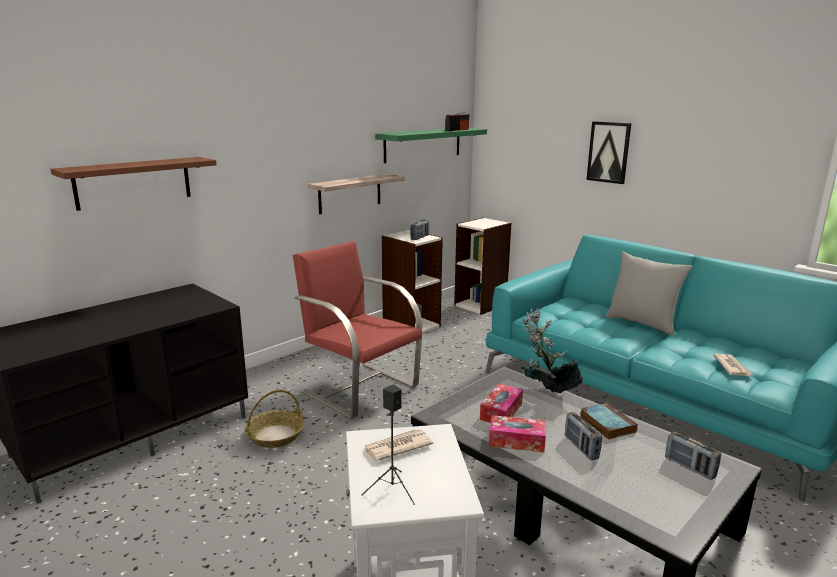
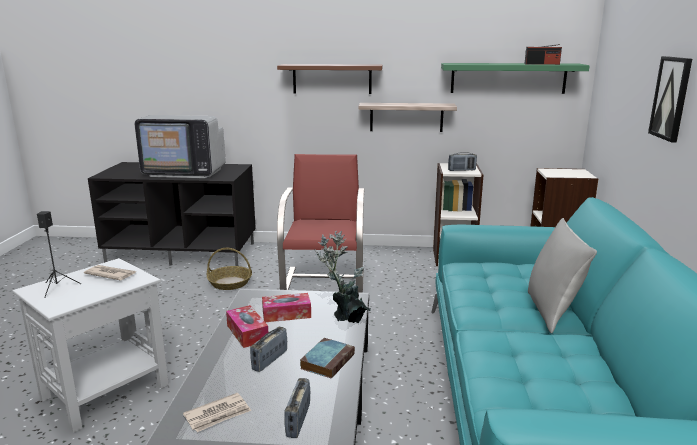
camera: 50 degrees right, 0 degrees up
brown shelf [51,157,217,211] -> brown shelf moved to [277,64,383,94]
newspaper [713,354,753,376] -> newspaper moved to [183,393,251,432]
none -> television [135,115,225,178]

